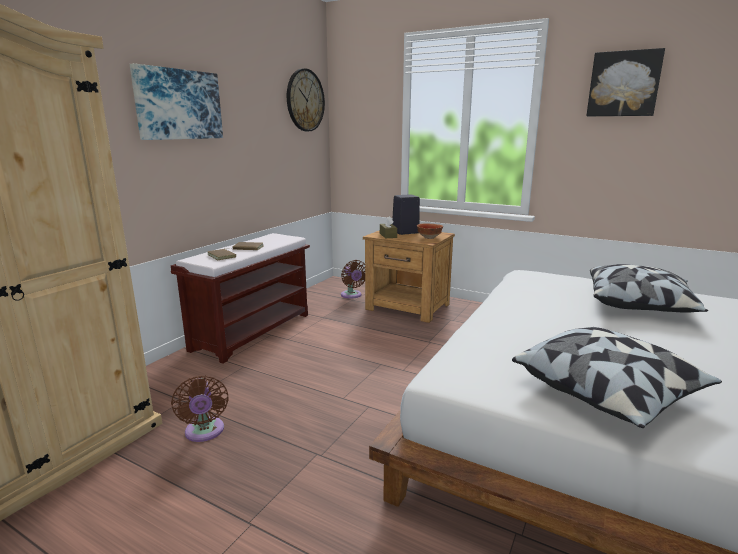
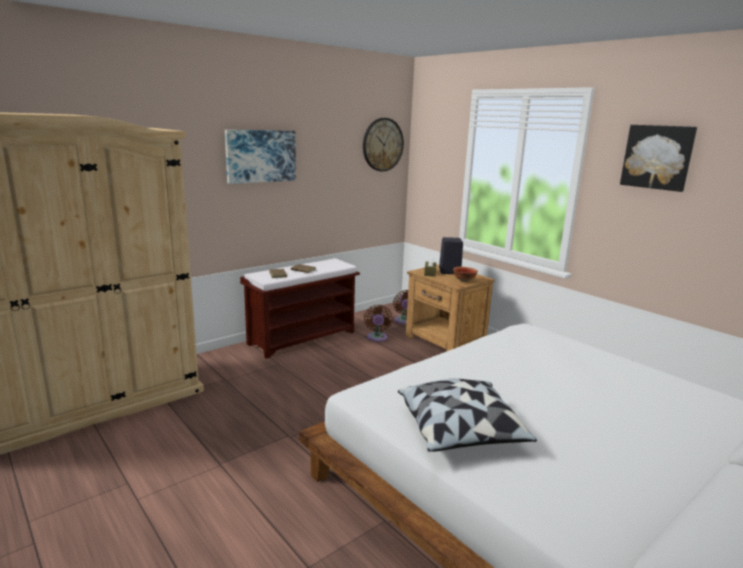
camera: 20 degrees right, 0 degrees up
brown fan [171,375,229,442] -> brown fan moved to [364,305,393,342]
pillow [590,264,708,313] -> none

